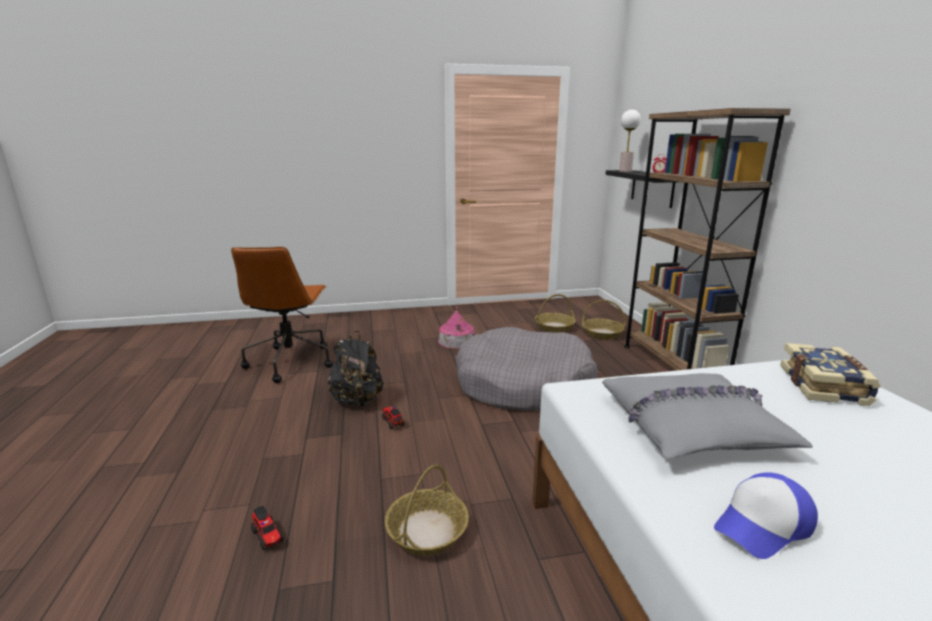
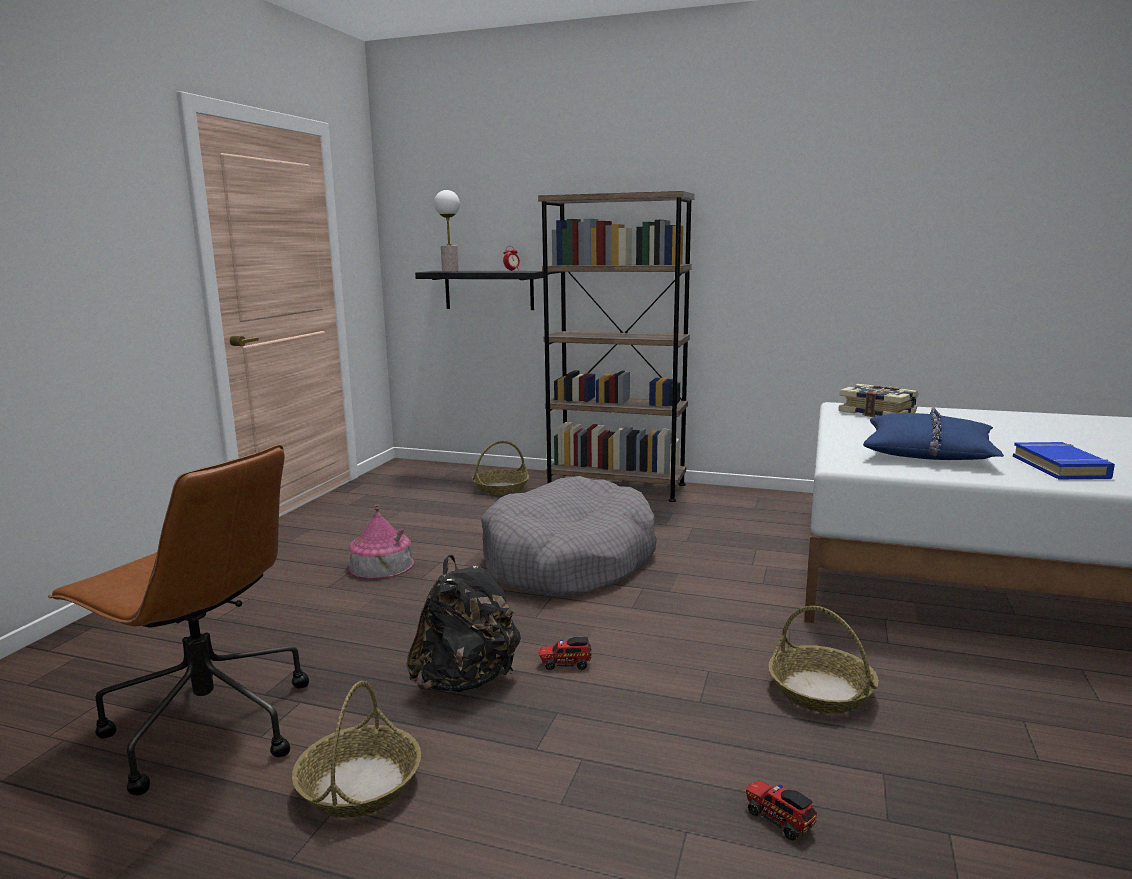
camera: 60 degrees left, 5 degrees down
toy truck [251,506,283,550] -> toy truck turned 120 degrees counterclockwise [746,781,817,841]
basket [535,294,576,333] -> basket moved to [292,681,421,818]
grey pillow [602,373,813,459] -> blue pillow [863,407,1004,460]
cap [714,472,818,559] -> blue book [1013,442,1115,479]

